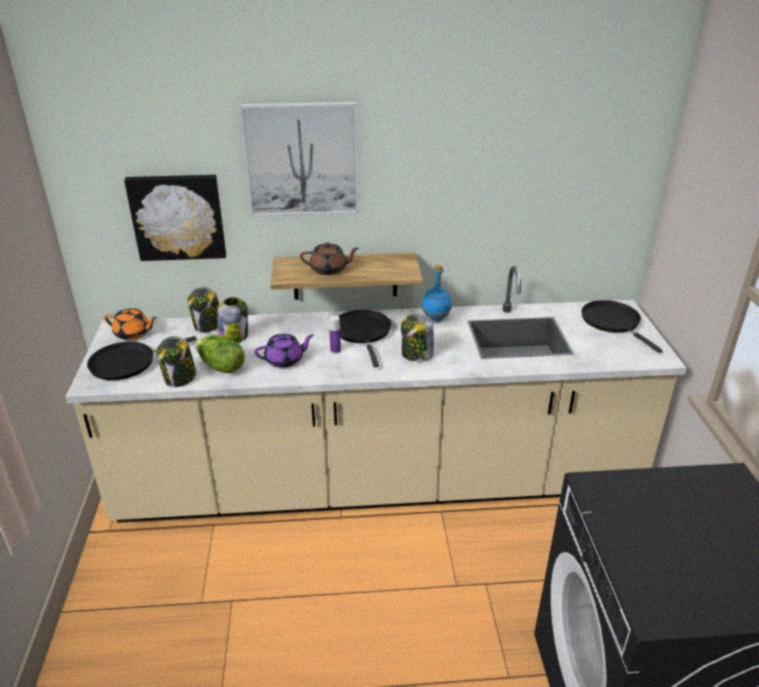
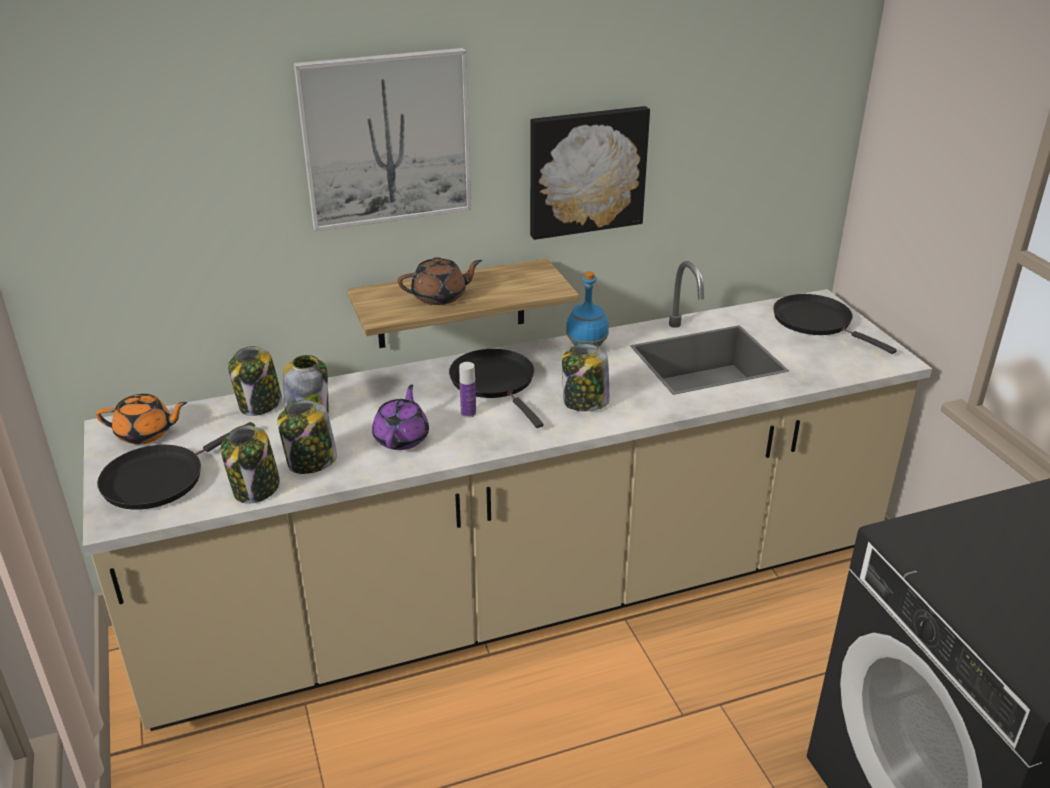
camera: 15 degrees left, 0 degrees up
picture [124,175,226,261] -> picture moved to [530,106,650,240]
lettuce [196,335,245,373] -> jar [277,399,337,474]
purple teapot [254,334,314,368] -> purple teapot turned 45 degrees counterclockwise [372,384,429,450]

